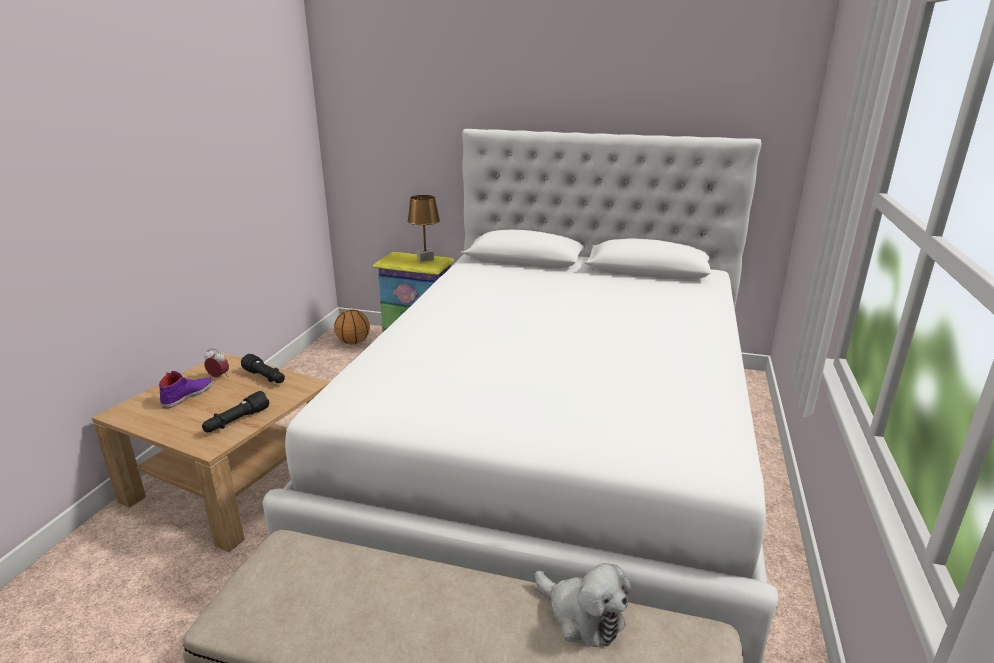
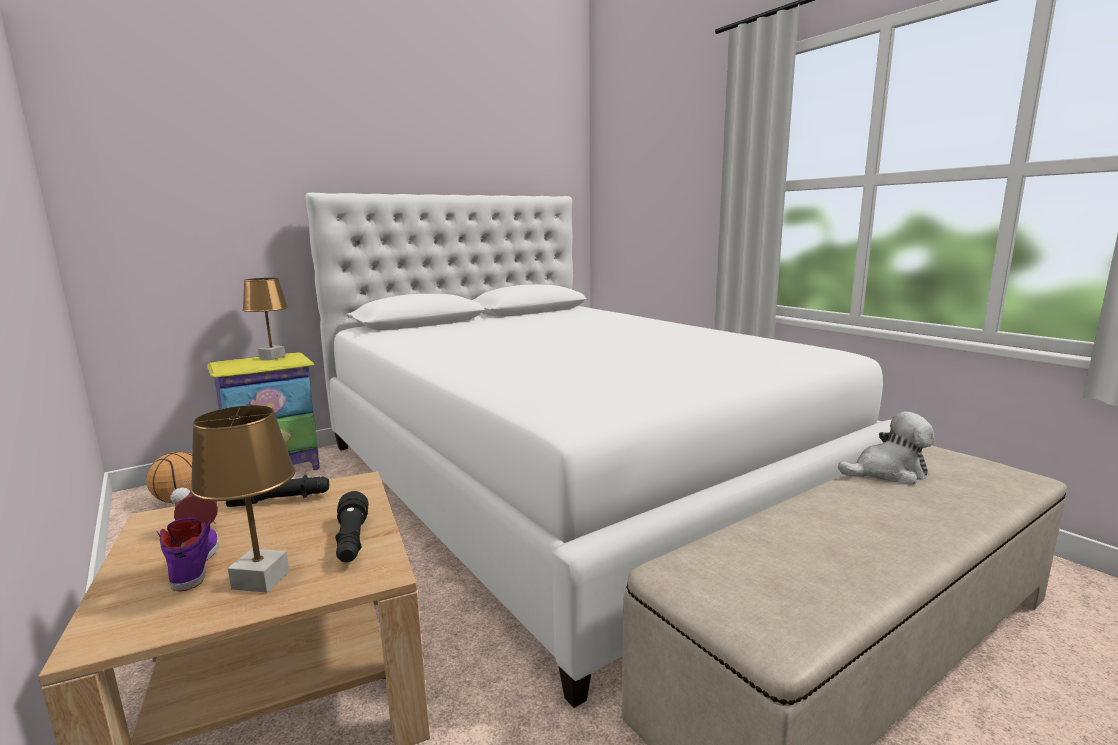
camera: 50 degrees left, 10 degrees down
none -> brown table lamp [190,405,295,593]

